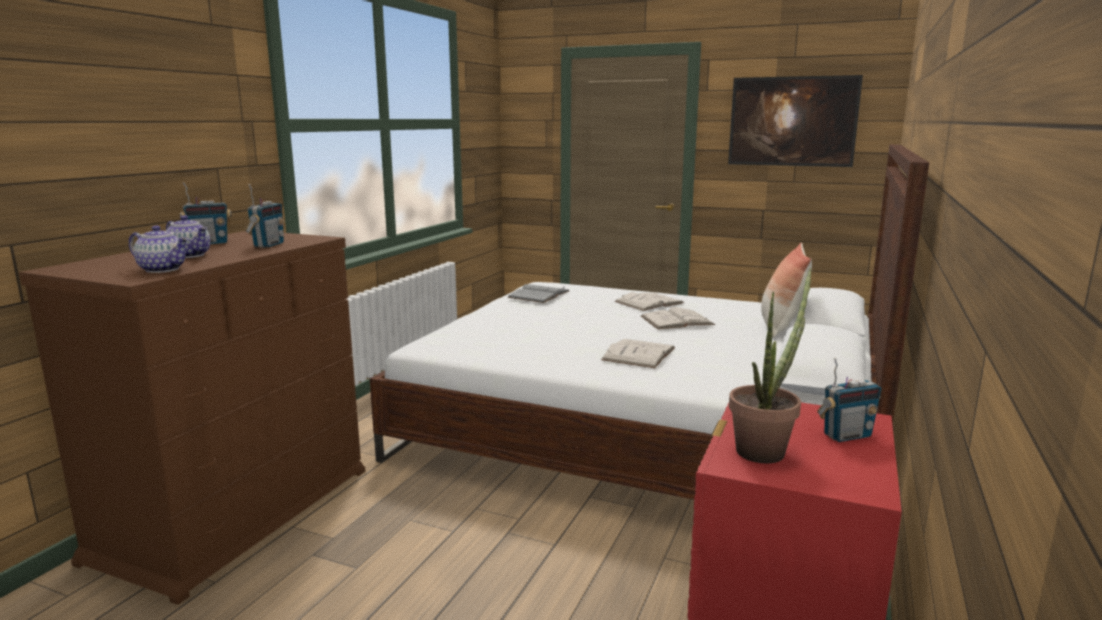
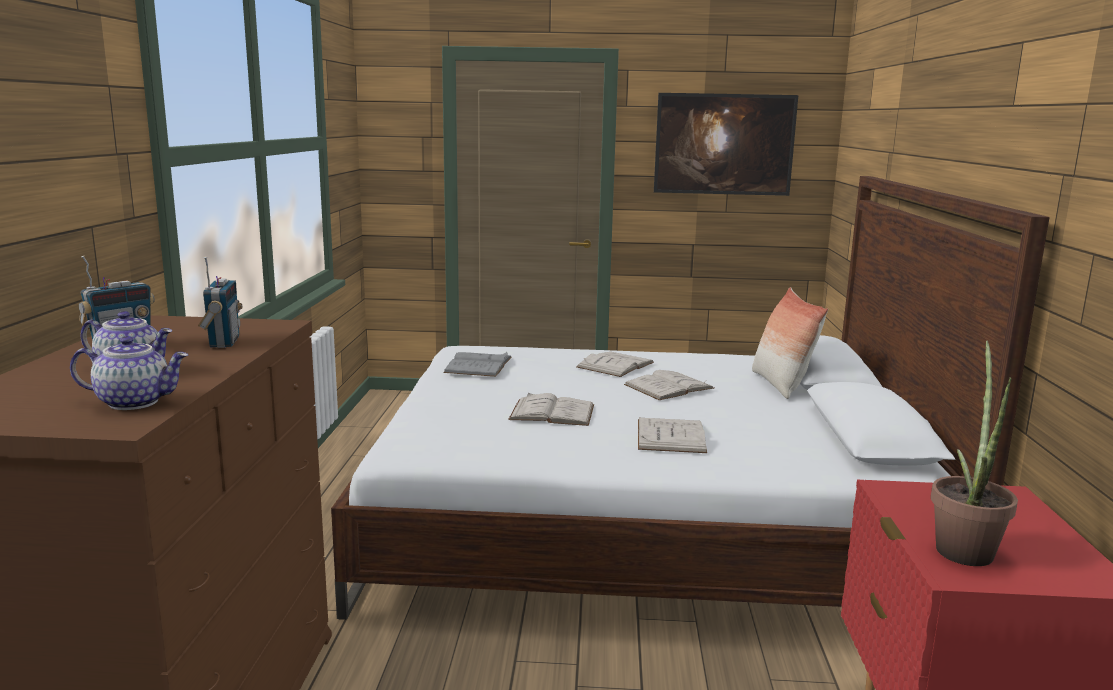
camera: 20 degrees left, 0 degrees up
radio [817,358,882,442] -> none
none -> white book [508,393,594,426]

